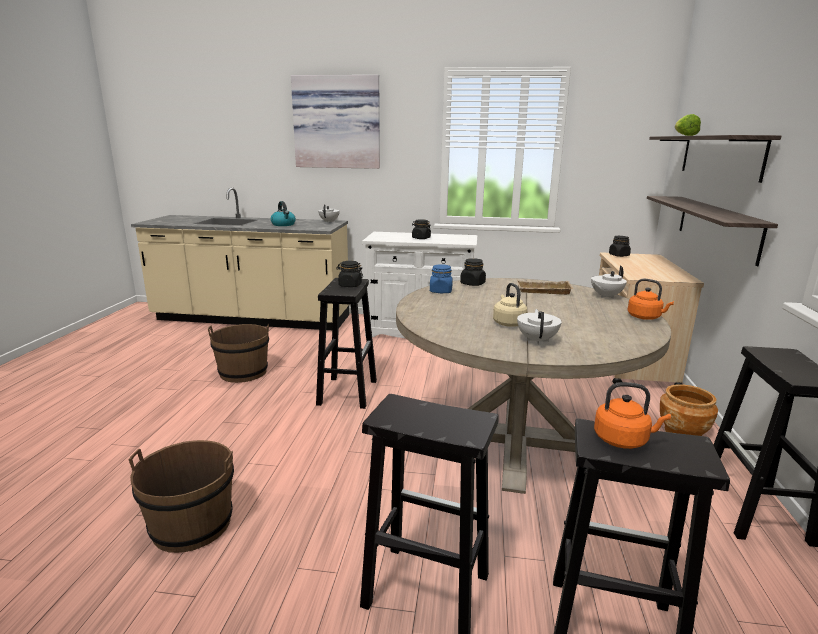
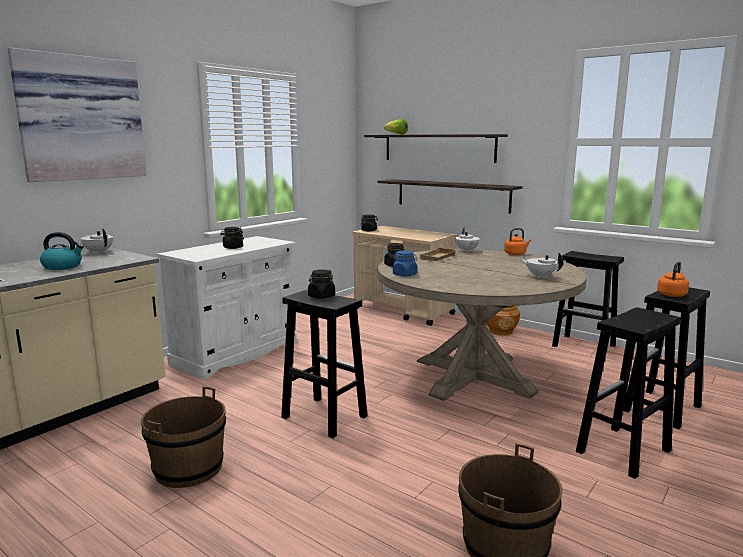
camera: 60 degrees left, 5 degrees down
beige kettle [493,283,528,327] -> none

